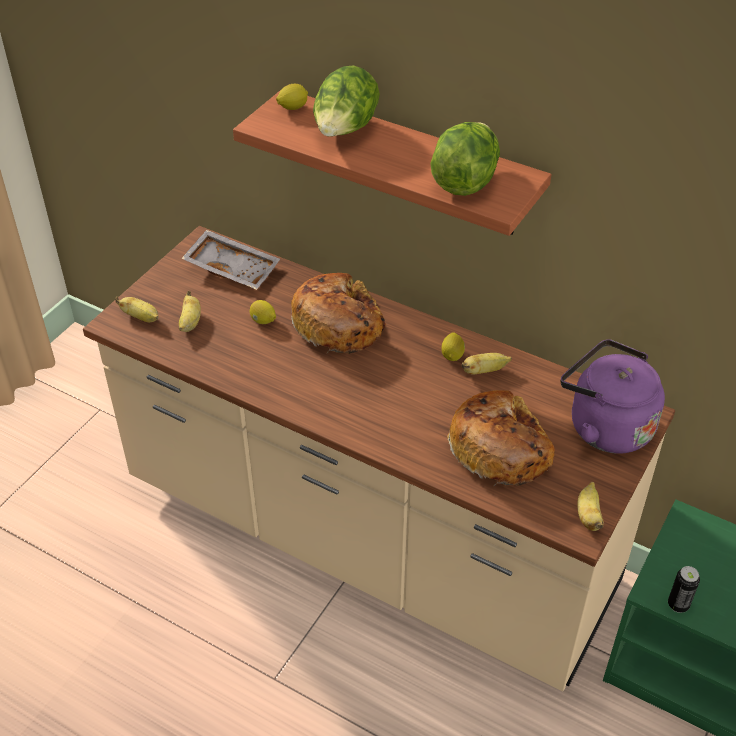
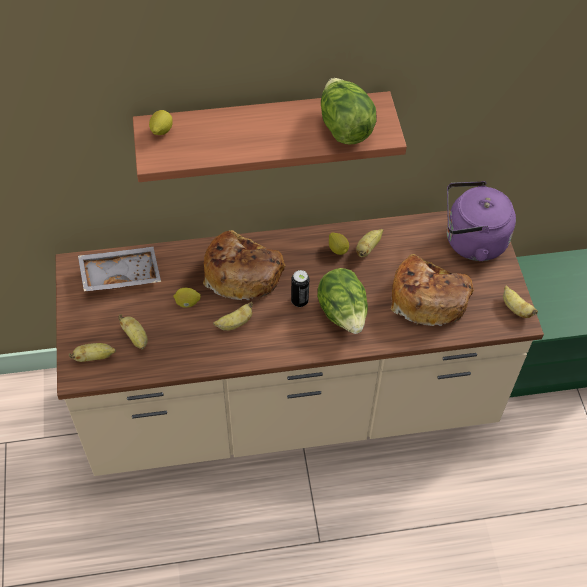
camera: 40 degrees left, 10 degrees up
lettuce [313,66,380,137] -> lettuce moved to [317,268,368,334]
can [668,566,700,613] -> can moved to [291,270,309,307]
none -> banana [213,302,253,331]

